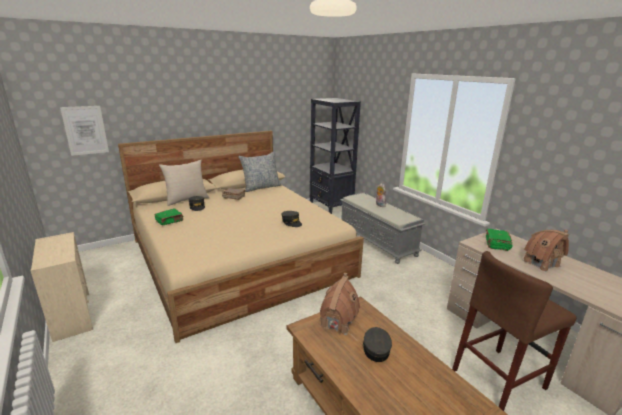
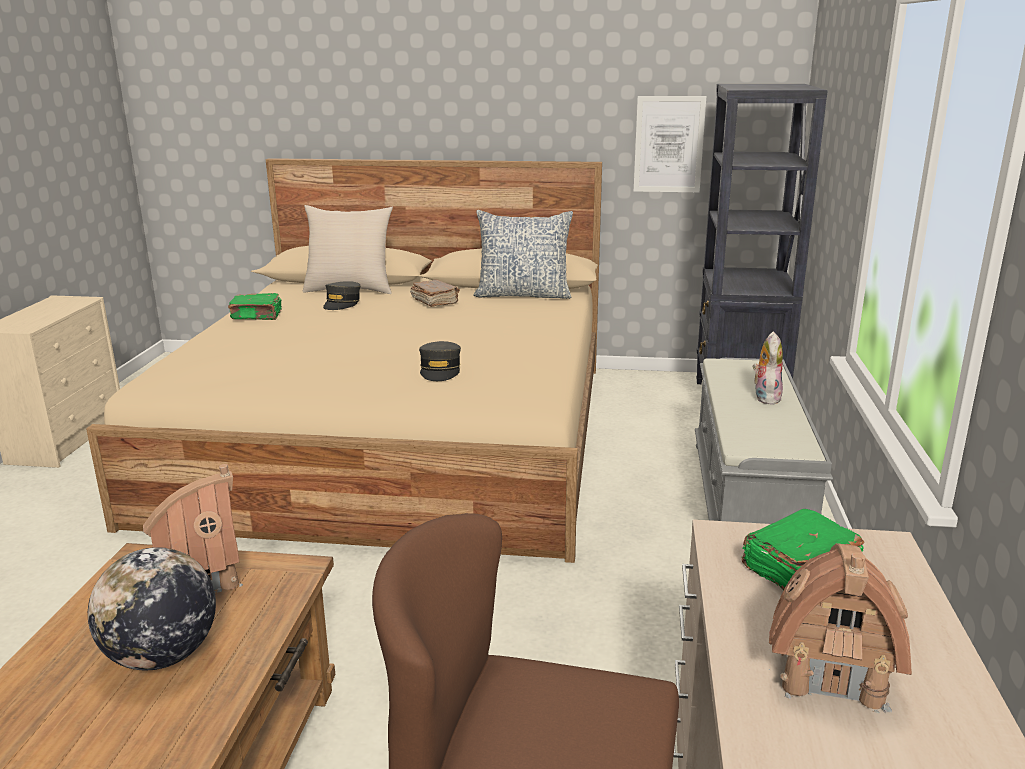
camera: 40 degrees right, 0 degrees up
picture [60,106,109,156] -> picture moved to [634,96,706,192]
grey cap [363,327,392,362] -> globe [88,547,216,670]

